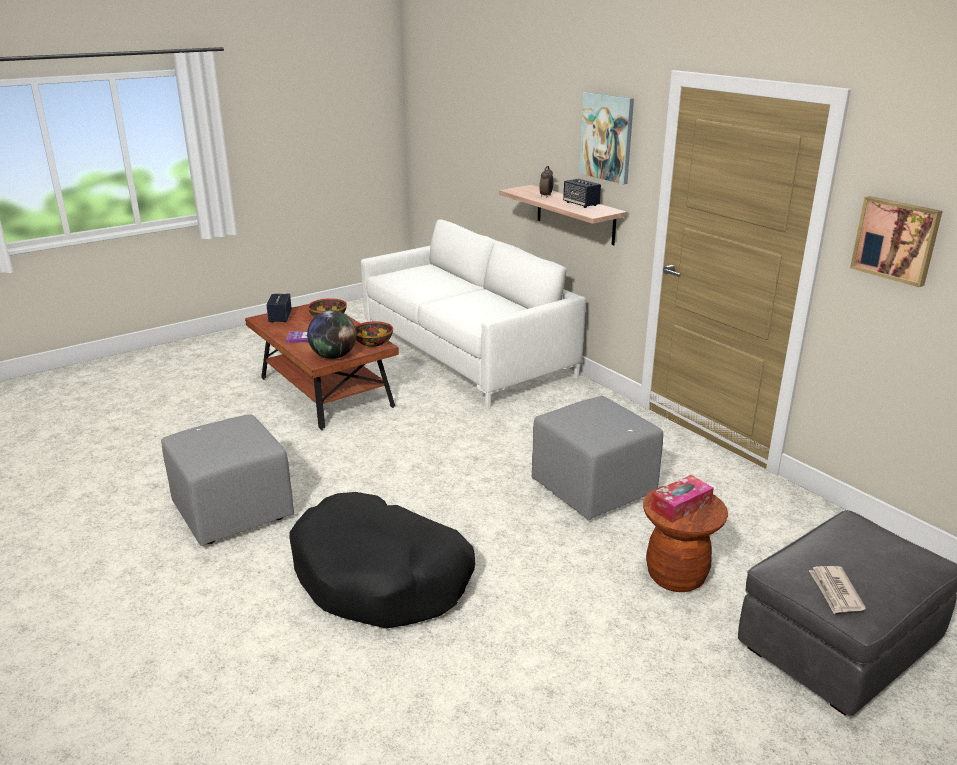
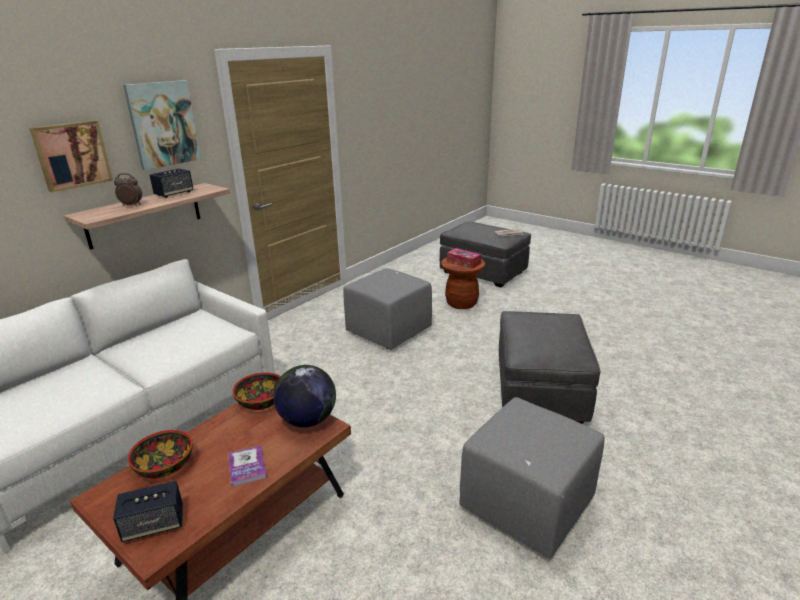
camera: 105 degrees left, 0 degrees up
black dog bed [290,492,475,628] -> grey ottoman [499,311,600,424]
picture [850,196,943,287] -> picture moved to [29,120,113,192]

